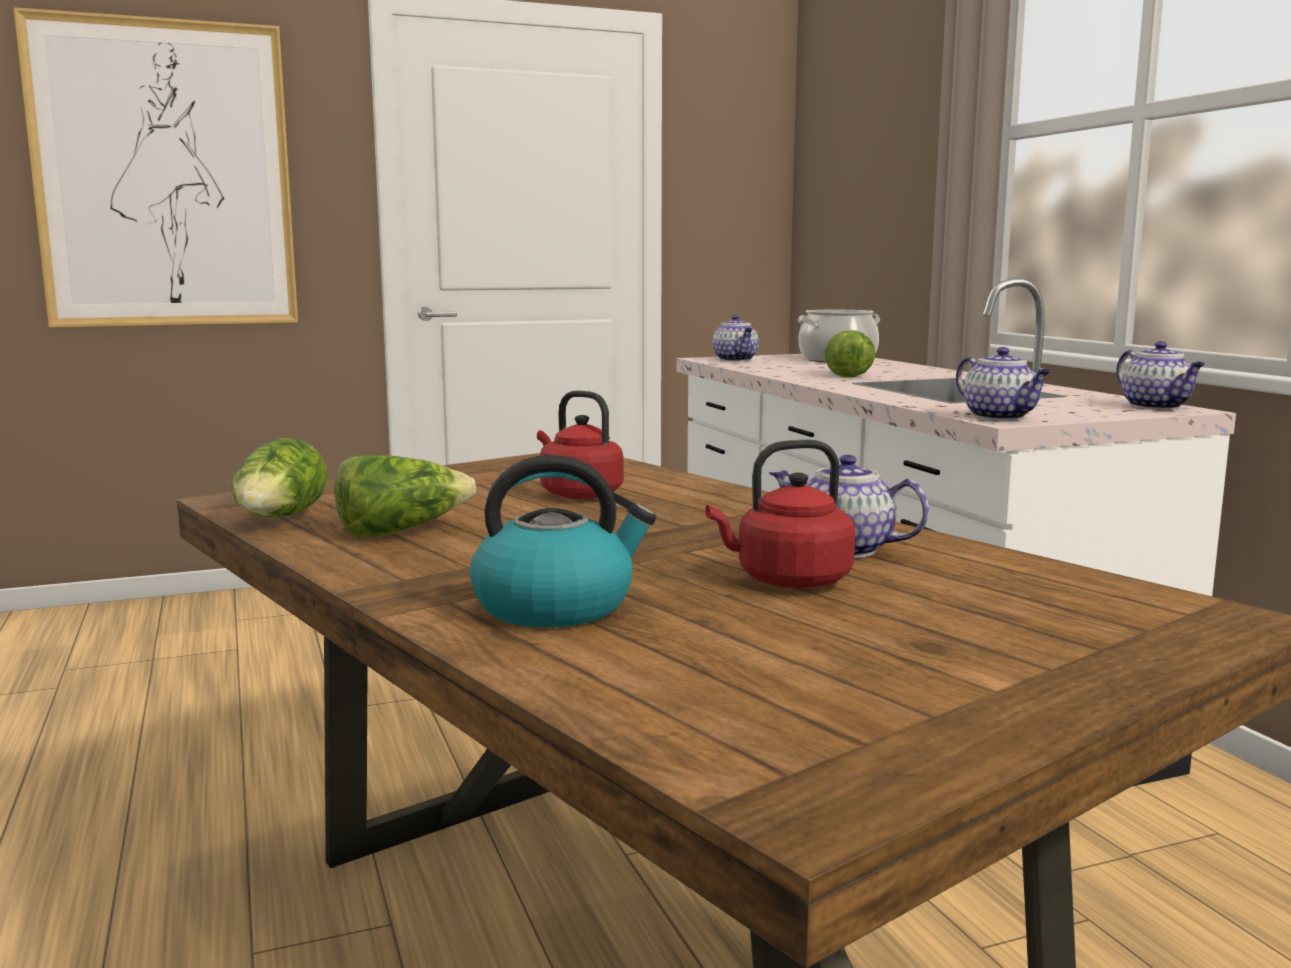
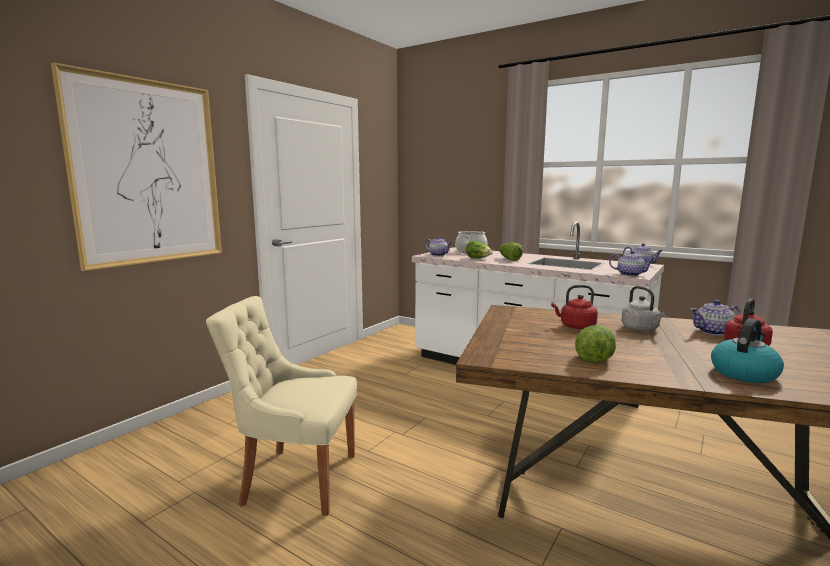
camera: 35 degrees left, 0 degrees up
lettuce [231,438,327,517] -> lettuce moved to [466,240,493,258]
none -> beige chair [206,296,357,516]
none -> grey kettle [621,286,666,331]

